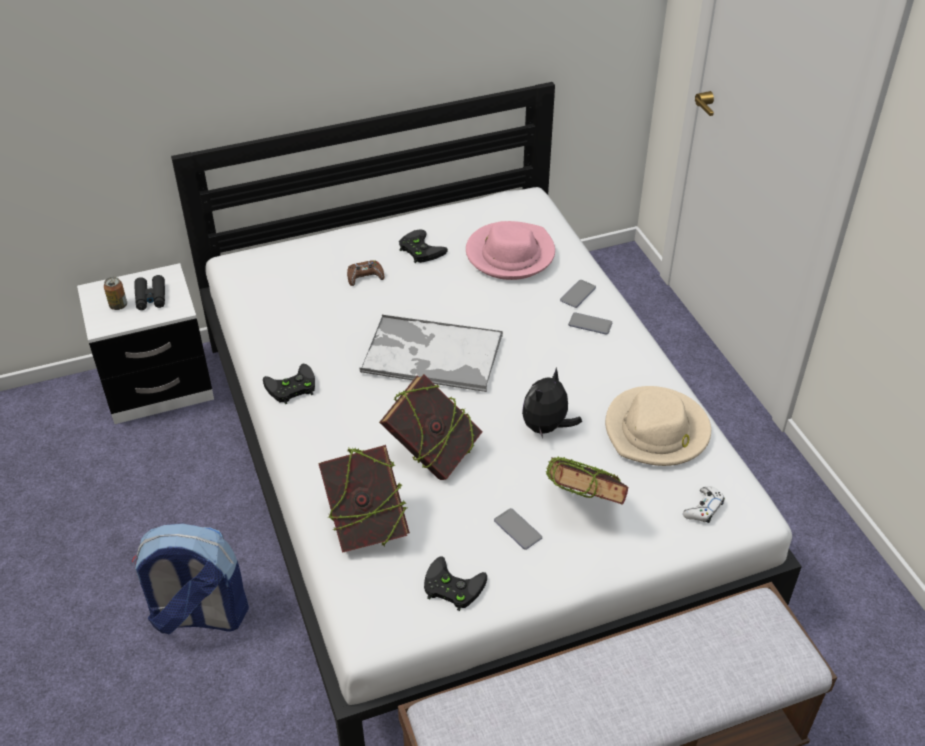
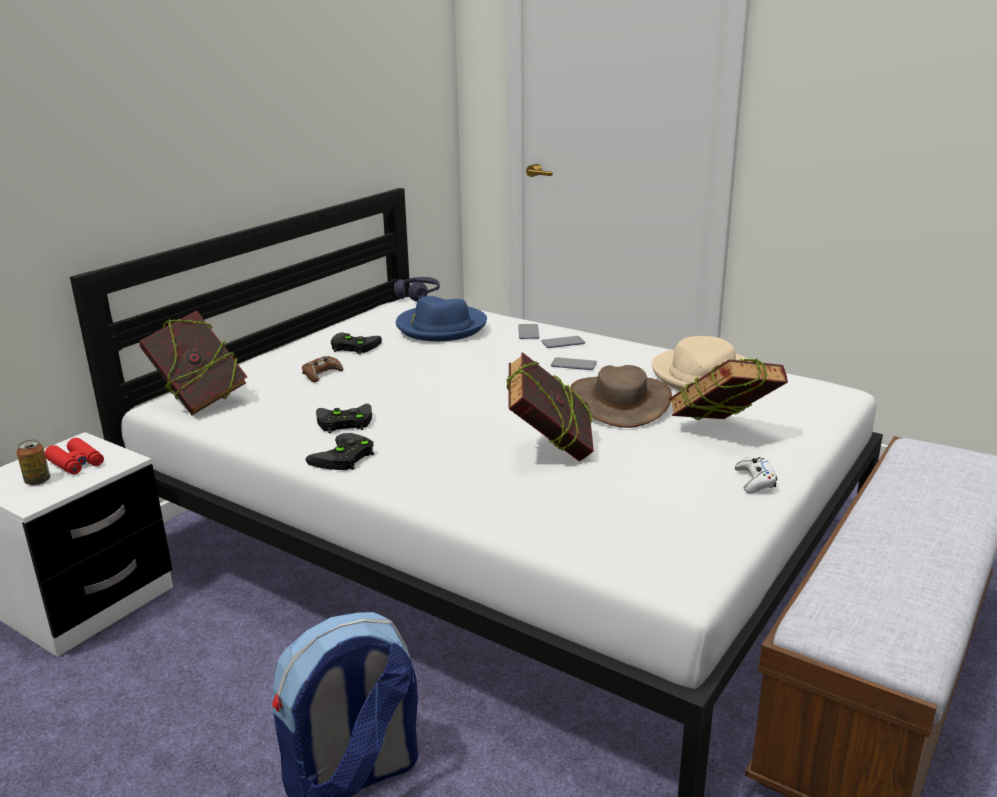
camera: 35 degrees left, 20 degrees down
black binoculars [134,275,165,310] -> red binoculars [45,438,104,475]
book [318,445,410,553] -> book moved to [140,311,247,415]
tray [360,315,503,392] -> none
black game controller [424,556,487,611] -> black game controller moved to [316,404,372,433]
pink hat [466,221,555,280] -> blue hat [396,296,487,341]
phone [494,508,542,550] -> phone moved to [551,357,597,370]
plush toy [522,368,582,438] -> brown hat [570,365,672,428]
white game controller [683,486,725,523] -> white game controller moved to [735,457,777,493]
none -> purple headphones [394,277,440,302]

